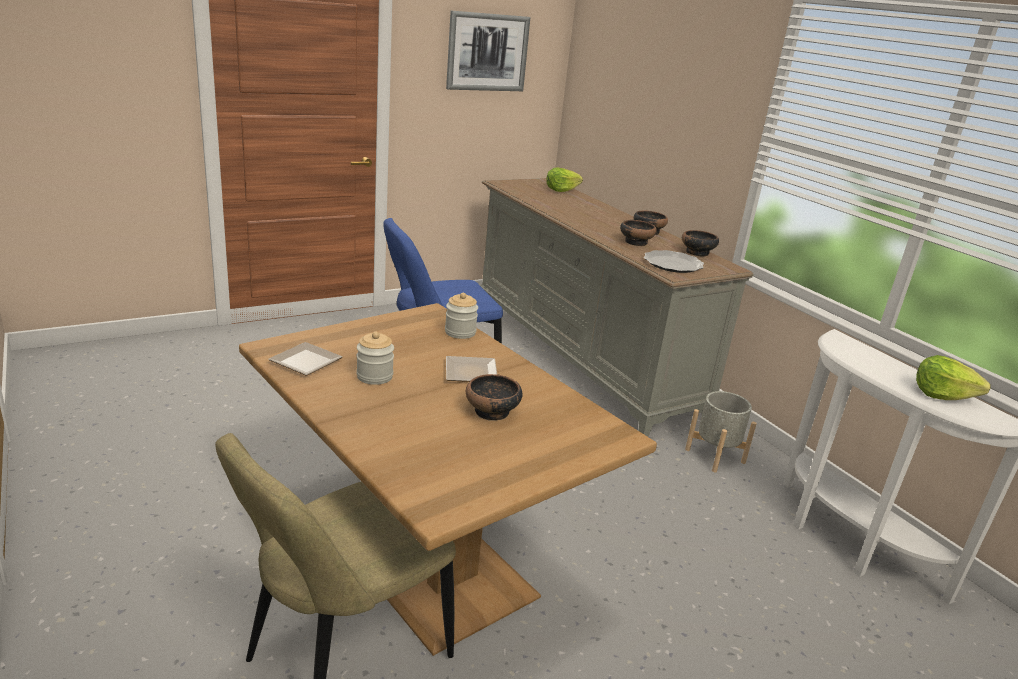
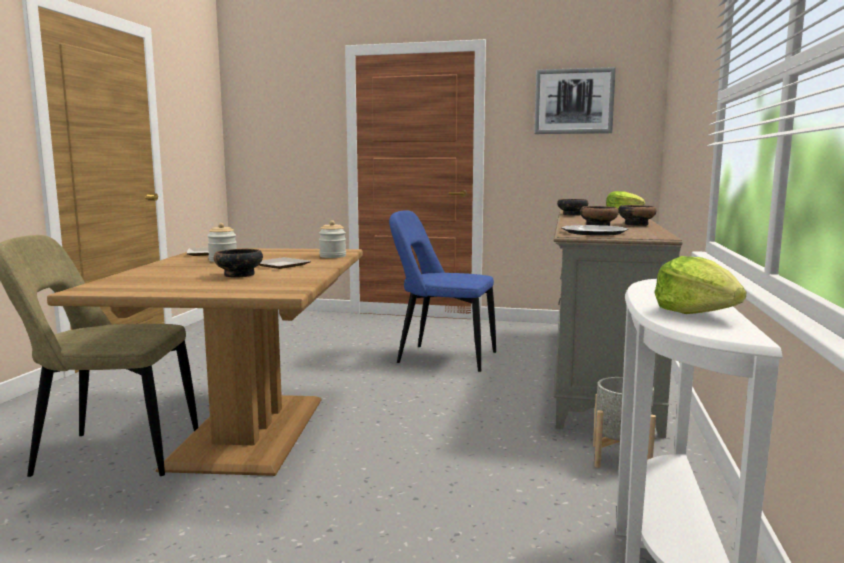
camera: 45 degrees right, 15 degrees down
bowl [682,230,719,256] -> bowl moved to [557,199,588,216]

